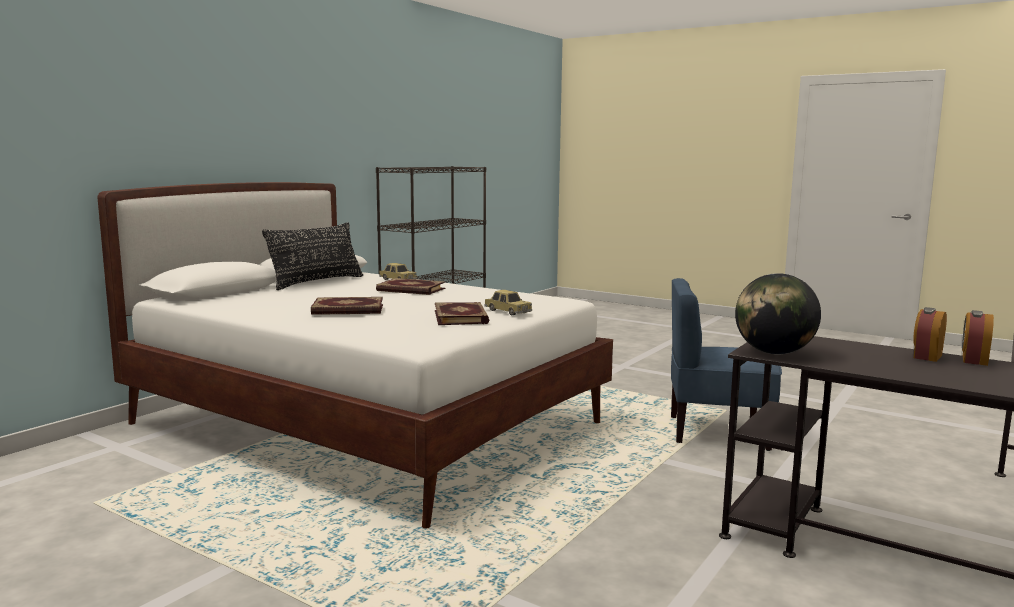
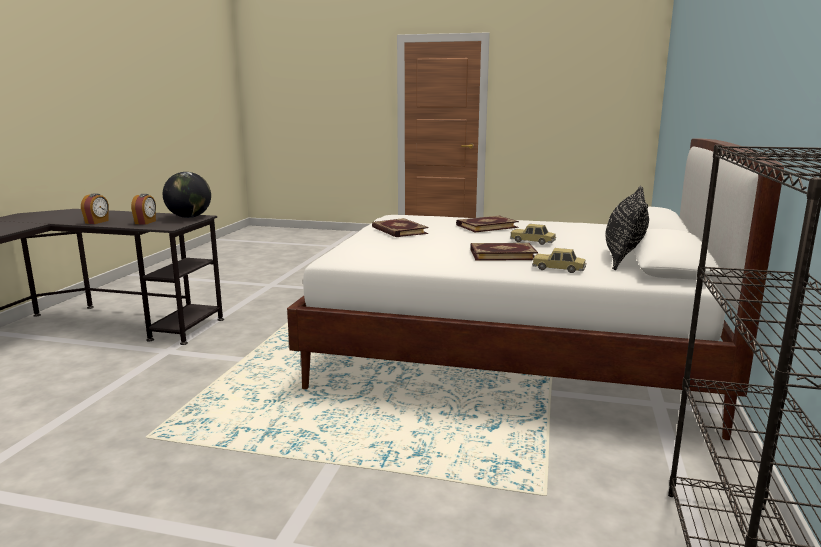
camera: 160 degrees right, 5 degrees up
toy car [485,290,532,315] -> toy car moved to [510,224,556,245]
blue chair [671,278,782,451] -> none
alarm clock [962,310,994,366] -> alarm clock moved to [131,194,156,225]

